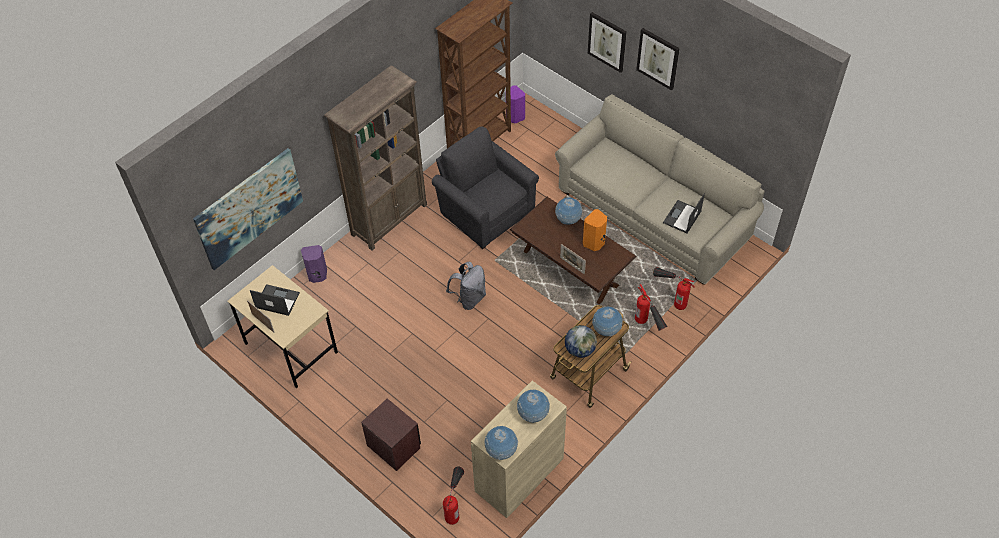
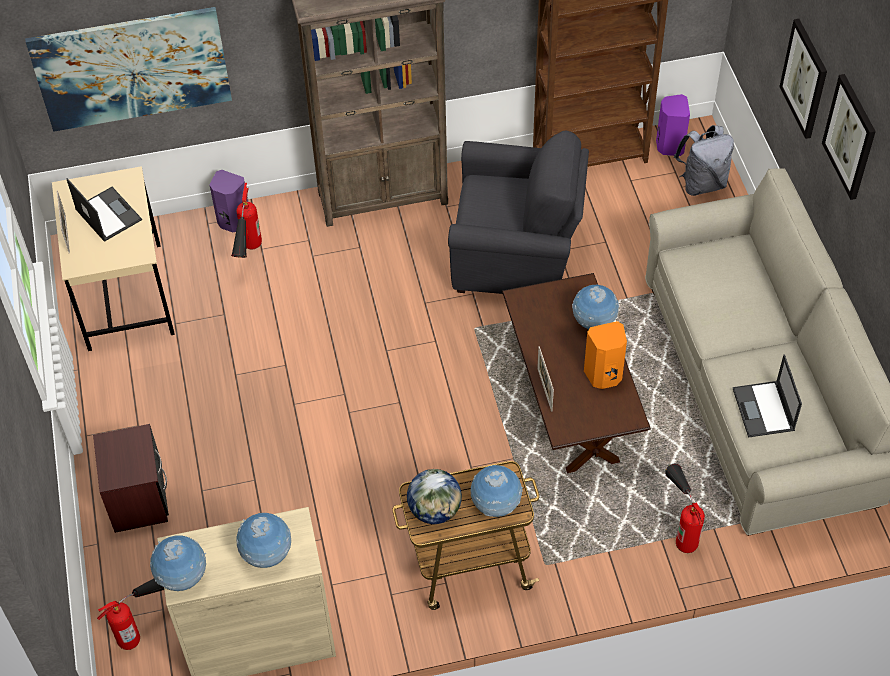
camera: 35 degrees right, 0 degrees up
grey armchair [432,127,539,249] -> grey armchair turned 105 degrees clockwise [448,131,589,294]
grey backpack [446,262,486,310] -> grey backpack moved to [674,125,734,196]
fire extinguisher [635,284,668,331] -> fire extinguisher moved to [231,183,262,258]
laptop [663,193,705,233] -> laptop turned 75 degrees counterclockwise [733,355,802,438]

